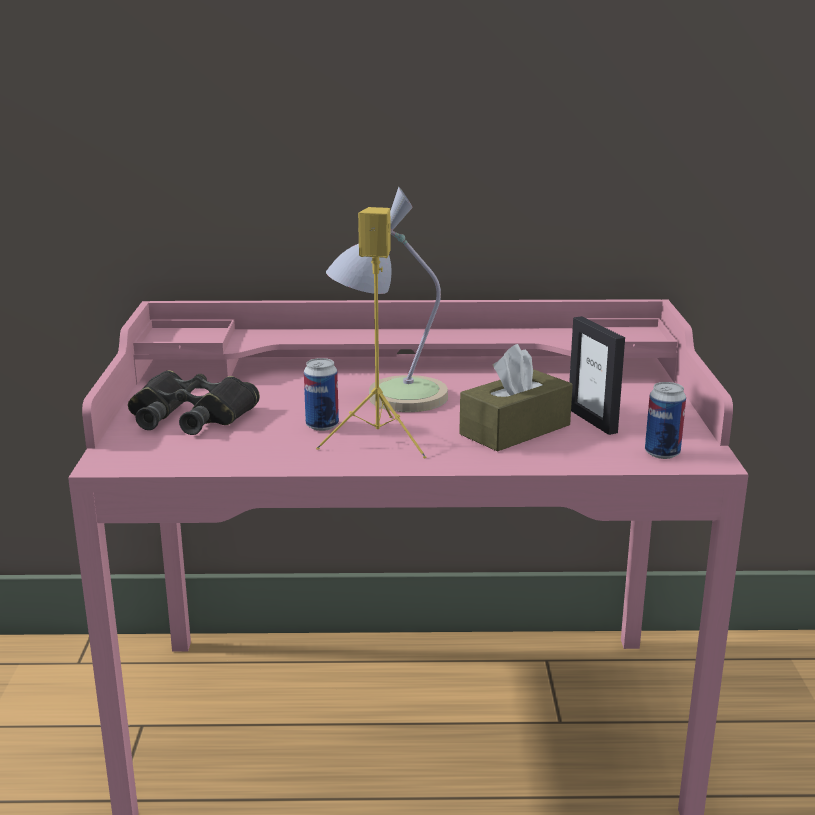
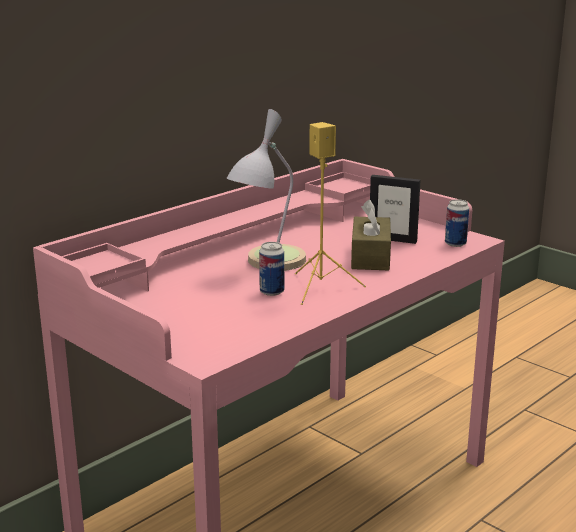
camera: 45 degrees left, 0 degrees up
black binoculars [128,370,260,435] -> none

